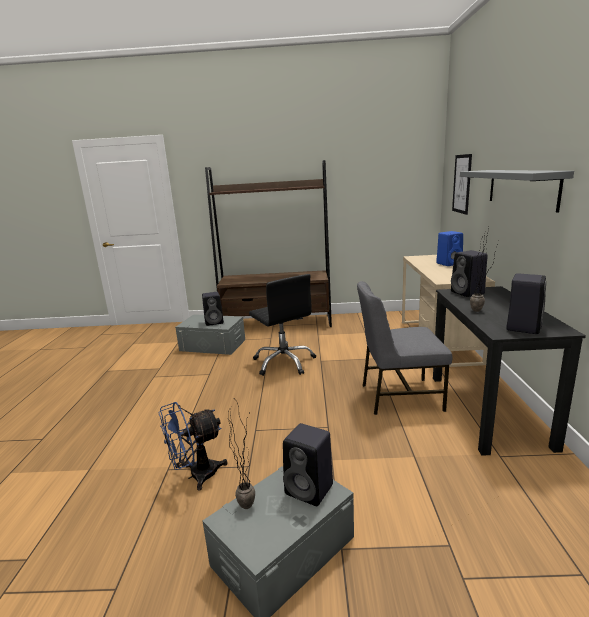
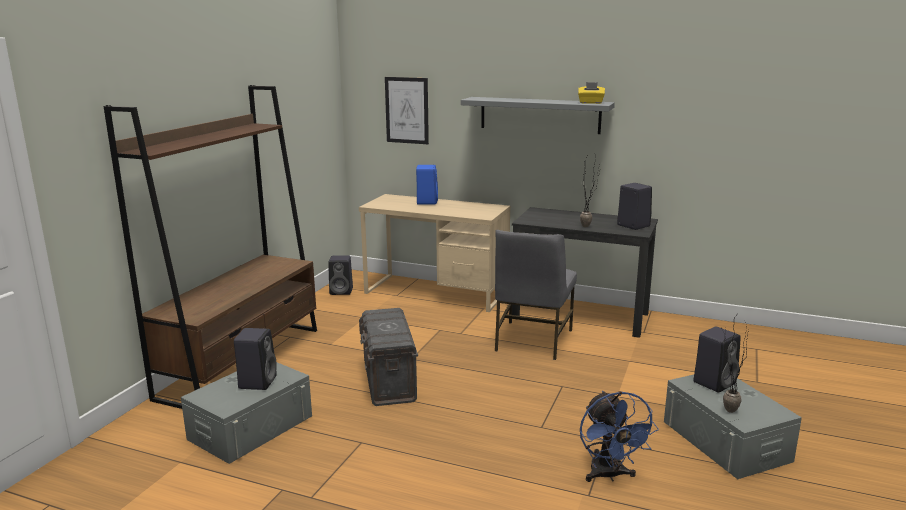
camera: 70 degrees left, 0 degrees up
black office chair [249,274,316,376] -> grey storage box [359,308,418,406]
black speaker [451,250,488,297] -> black speaker moved to [328,255,353,295]
none -> yellow tissue box [578,82,605,104]

